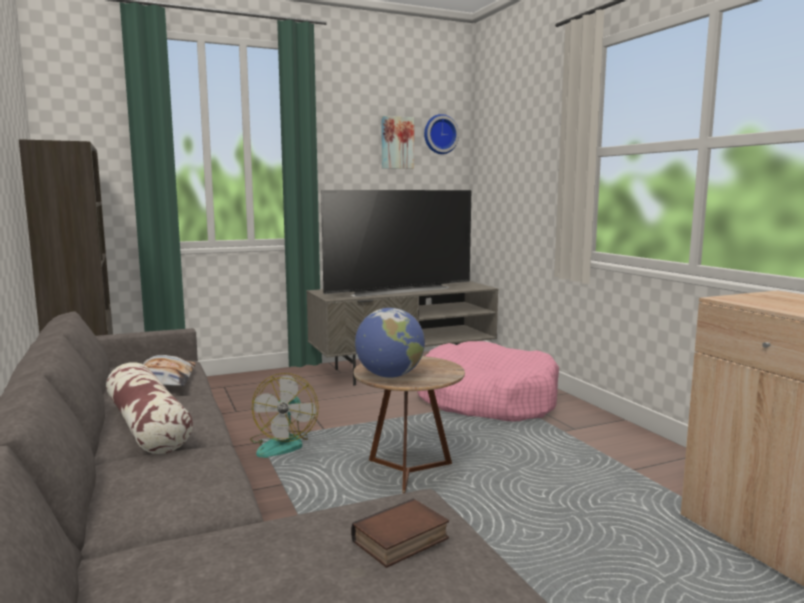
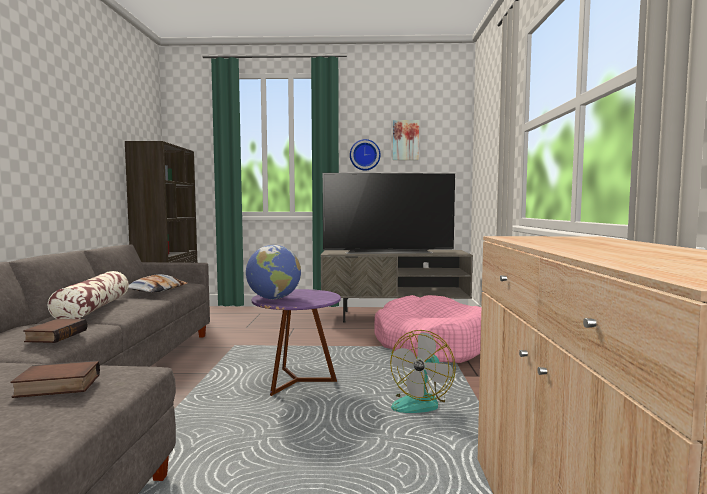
camera: 25 degrees right, 5 degrees down
fan [250,373,319,458] -> fan moved to [390,330,456,413]
brown side table [354,356,465,494] -> purple side table [251,289,341,396]
wall clock [424,114,459,154] -> wall clock moved to [350,139,381,171]
none -> book [23,319,88,343]

